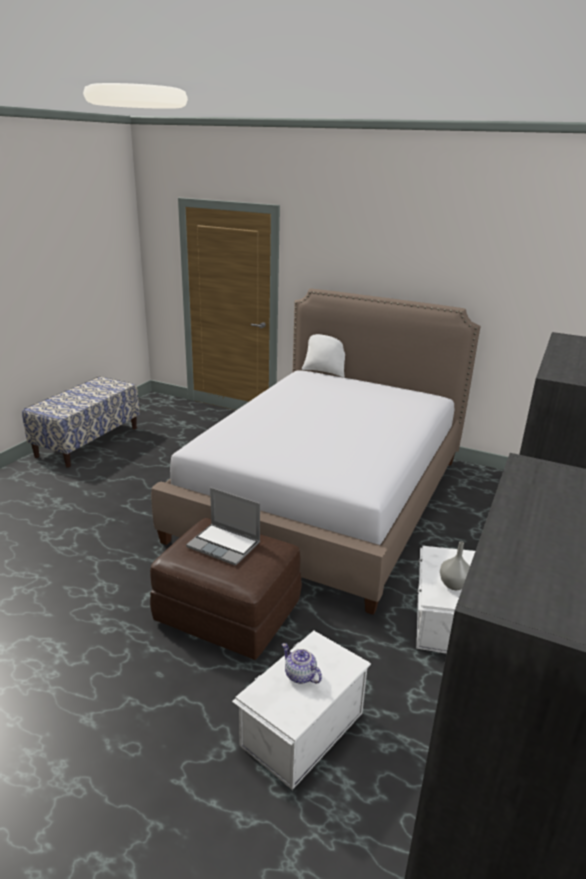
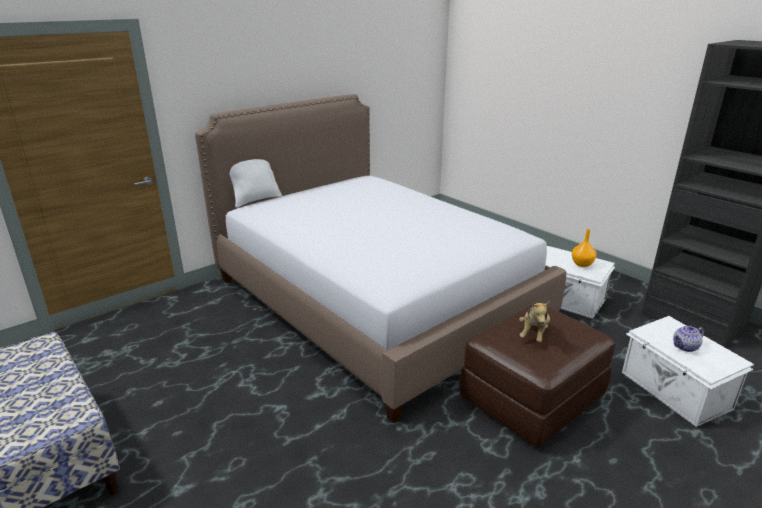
camera: 65 degrees left, 0 degrees up
laptop [186,487,260,566] -> plush toy [519,301,550,343]
grey vase [440,541,470,590] -> orange vase [572,229,597,267]

